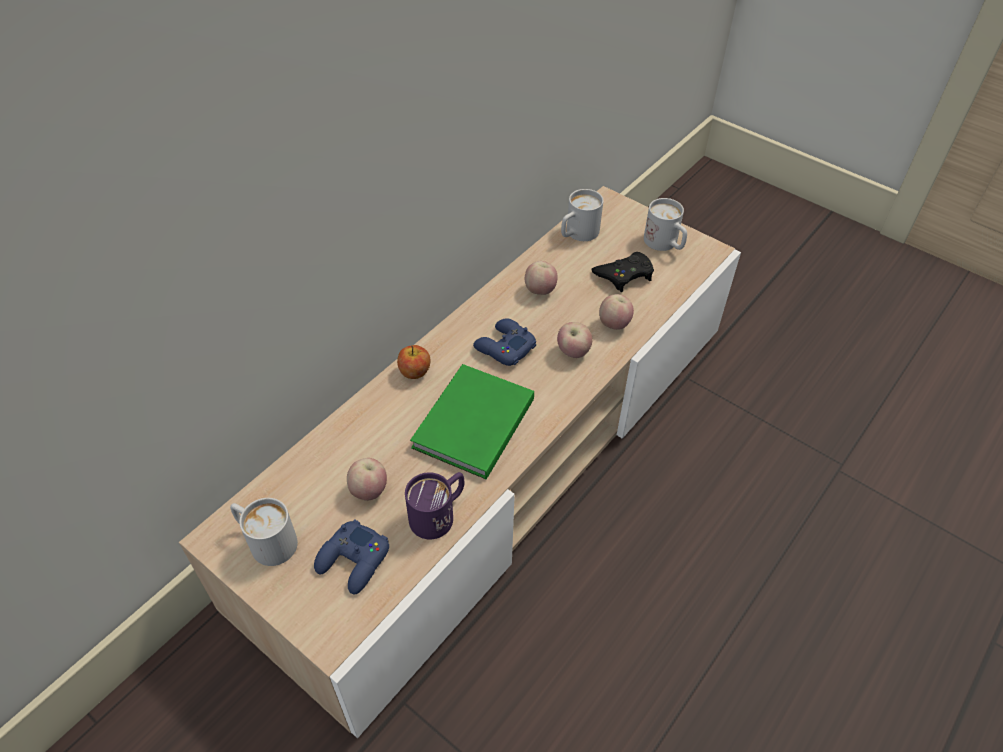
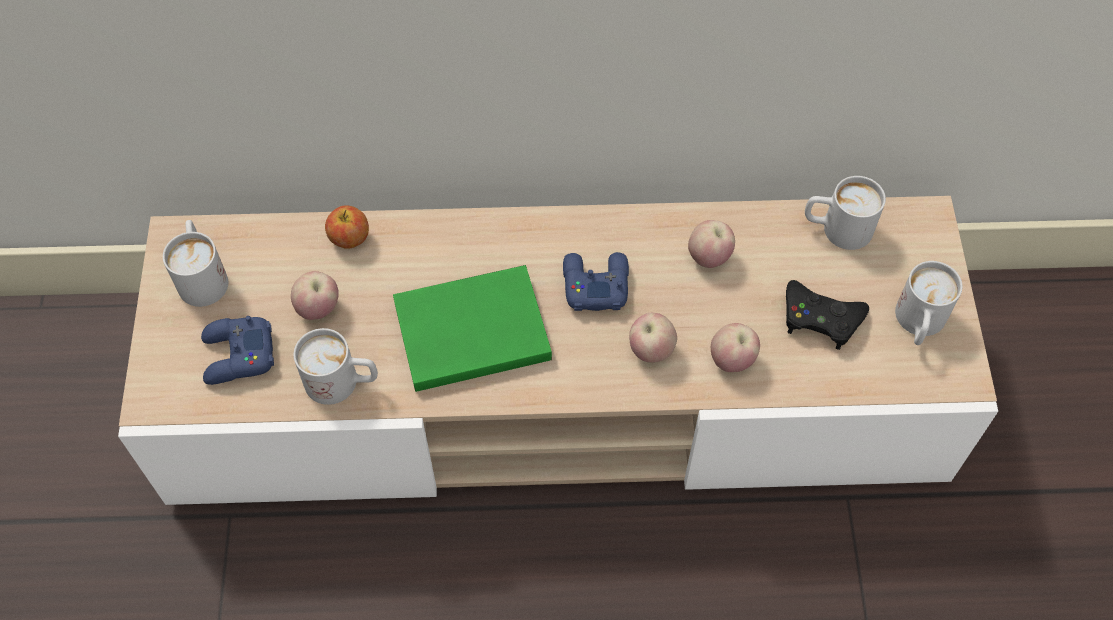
camera: 50 degrees right, 10 degrees up
apple [397,345,431,379] -> apple moved to [325,205,369,249]
purple mug [405,472,464,539] -> white mug [293,328,378,405]

